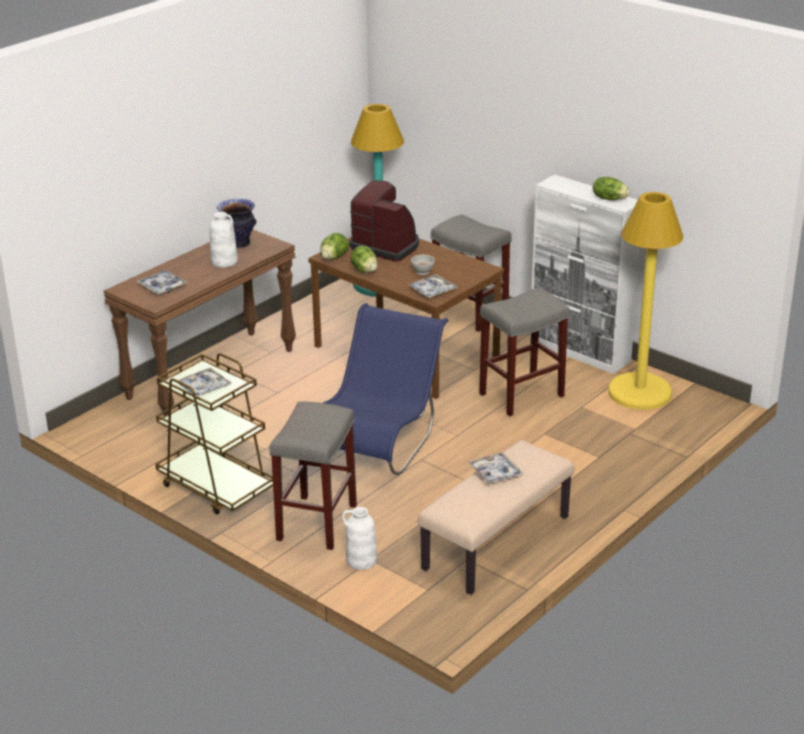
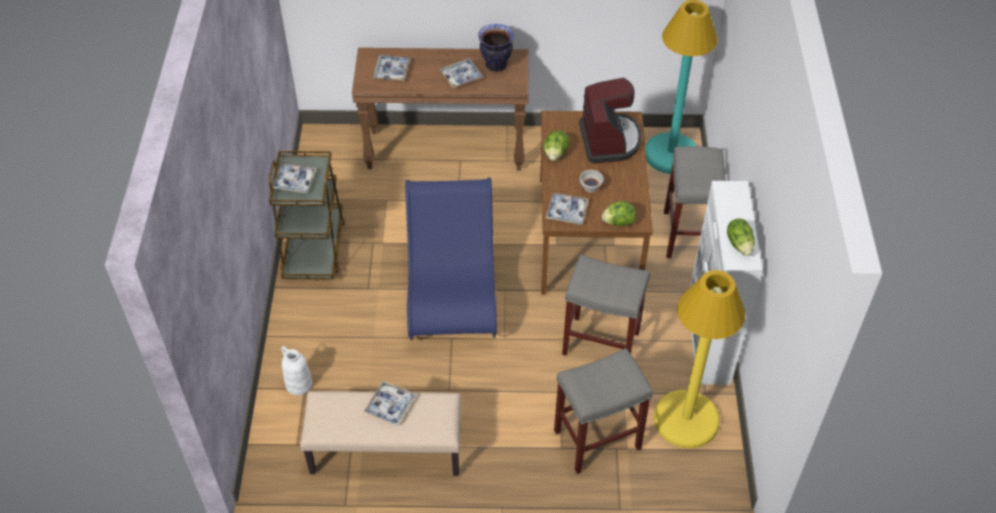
camera: 50 degrees right, 20 degrees up
white vase [210,212,238,268] -> tray [439,58,484,88]
grey stool [270,401,357,550] -> grey stool moved to [554,348,653,474]
lettuce [320,233,349,260] -> lettuce moved to [602,201,636,226]
blue chair [323,303,449,475] -> blue chair turned 75 degrees counterclockwise [405,177,497,341]

